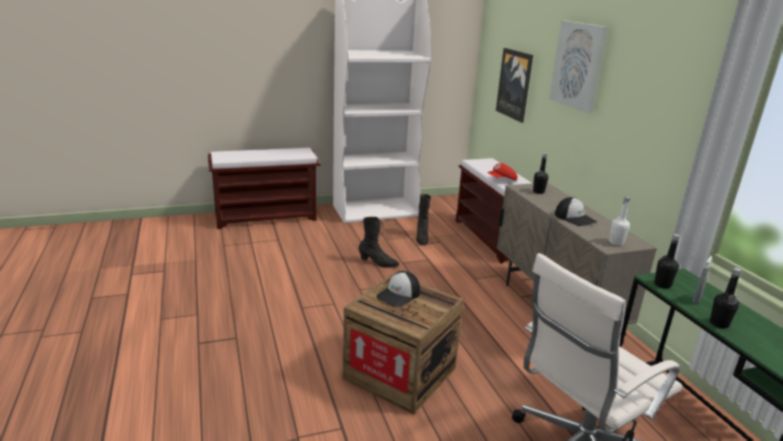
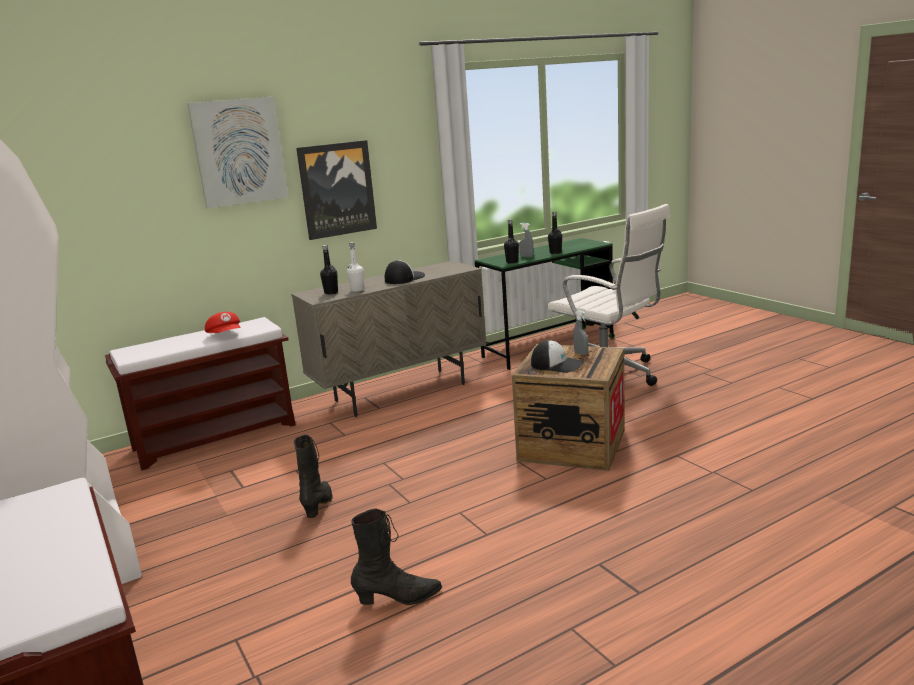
camera: 100 degrees left, 5 degrees down
black boot [416,194,431,245] -> black boot moved to [351,509,442,605]
picture [496,48,533,123] -> picture moved to [296,140,377,240]
white bottle [609,197,630,246] -> white bottle moved to [347,242,365,292]
none -> grey spray bottle [573,310,588,355]

